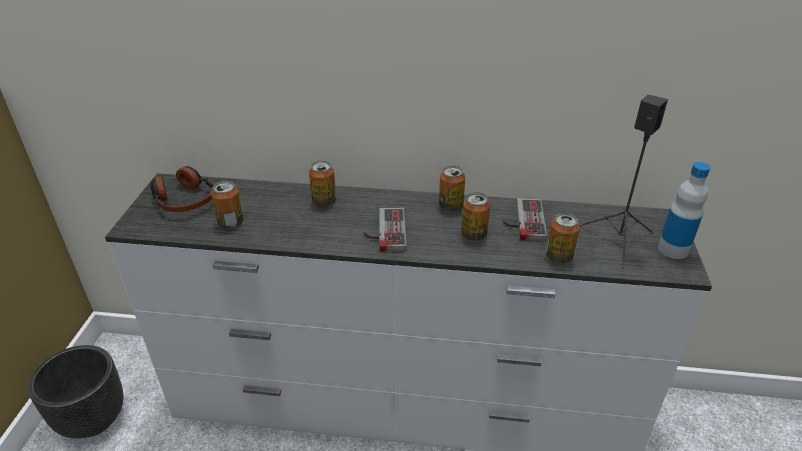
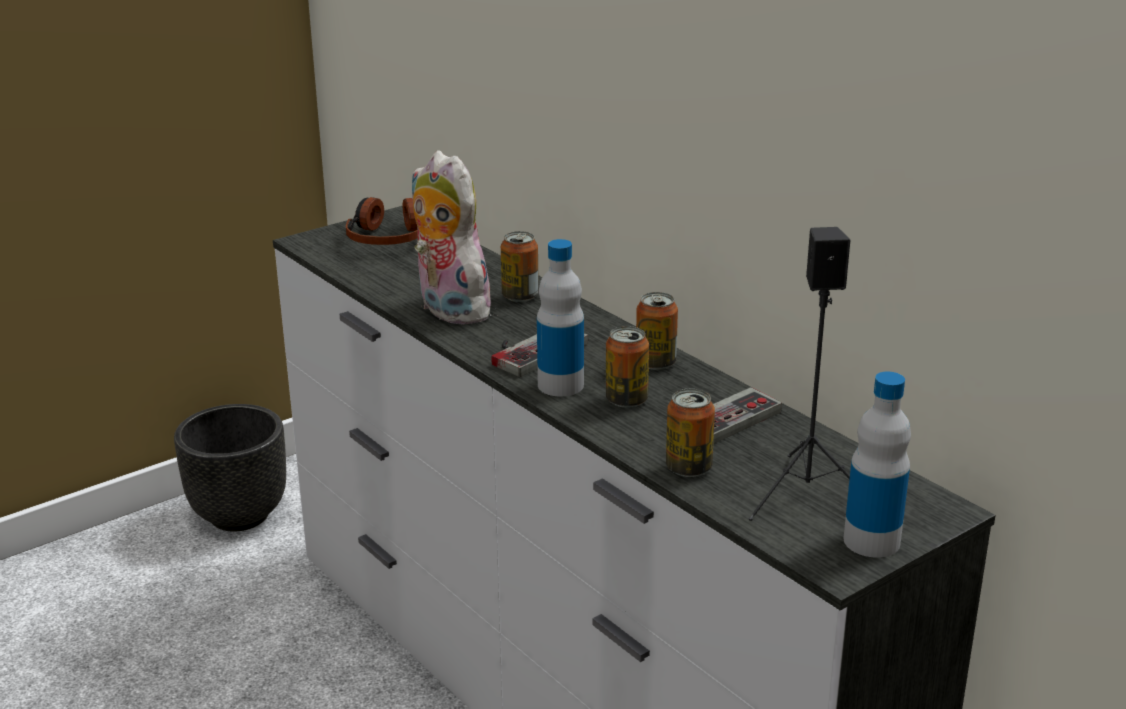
camera: 45 degrees right, 10 degrees down
can [211,181,243,229] -> none
none -> plush toy [412,151,494,325]
none -> bottle [537,239,584,396]

